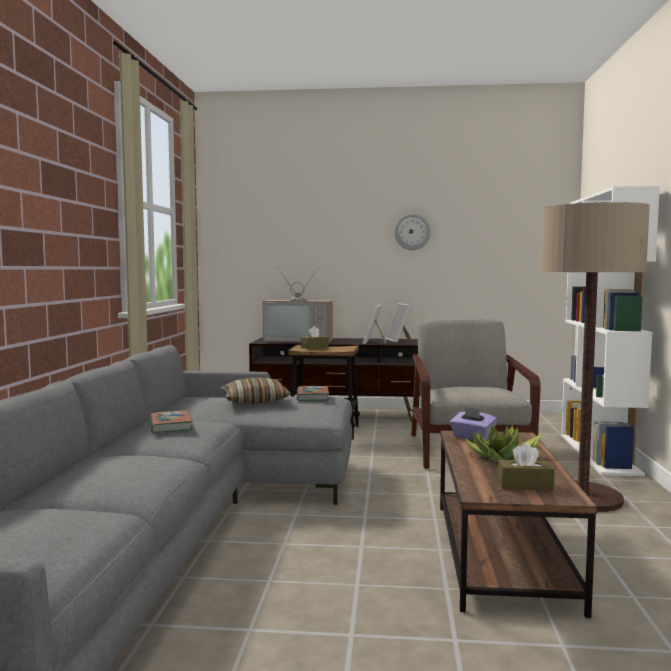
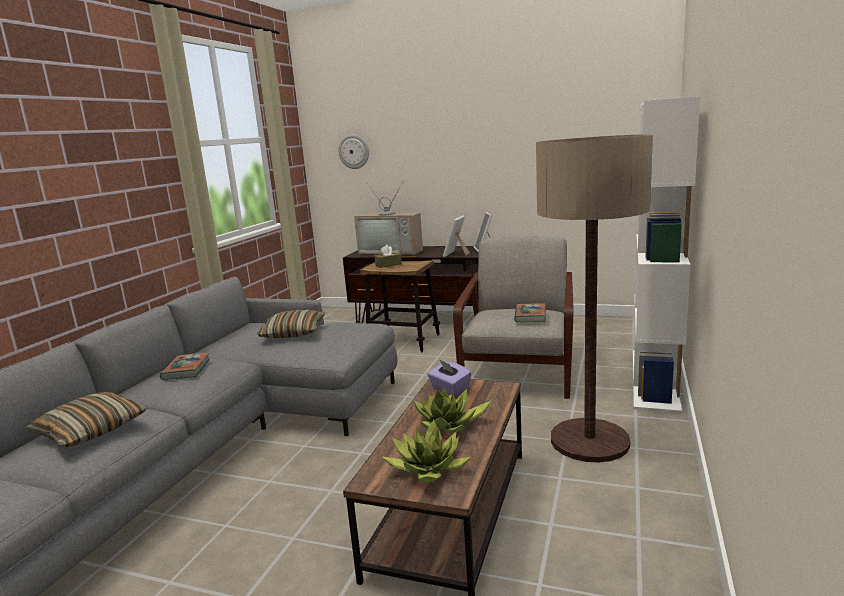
camera: 15 degrees right, 10 degrees up
book [297,386,329,401] -> book moved to [514,303,546,322]
wall clock [394,214,431,250] -> wall clock moved to [338,134,369,169]
brown tissue box [498,443,555,491] -> potted plant [381,420,472,483]
none -> pillow [26,392,147,447]

